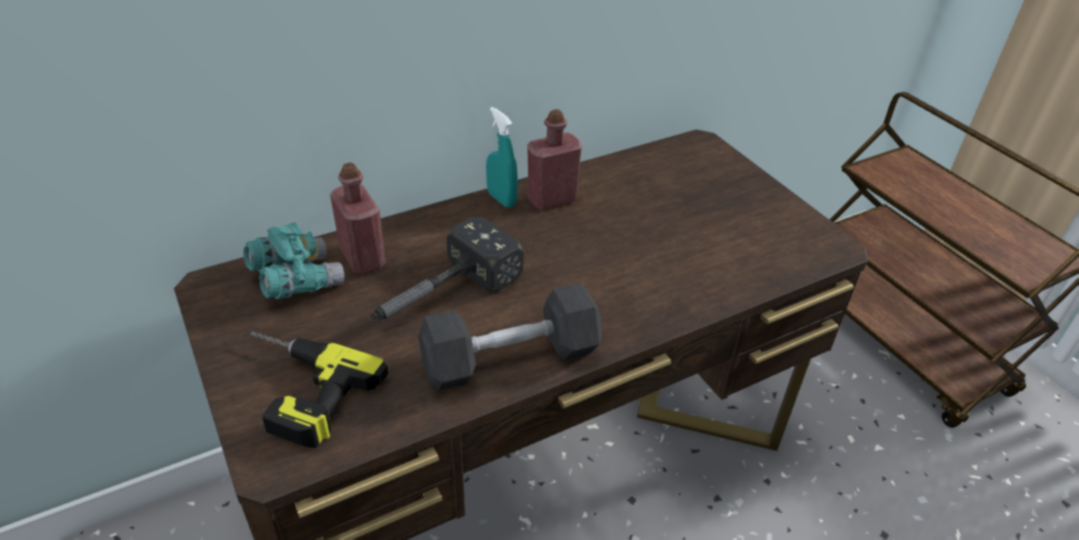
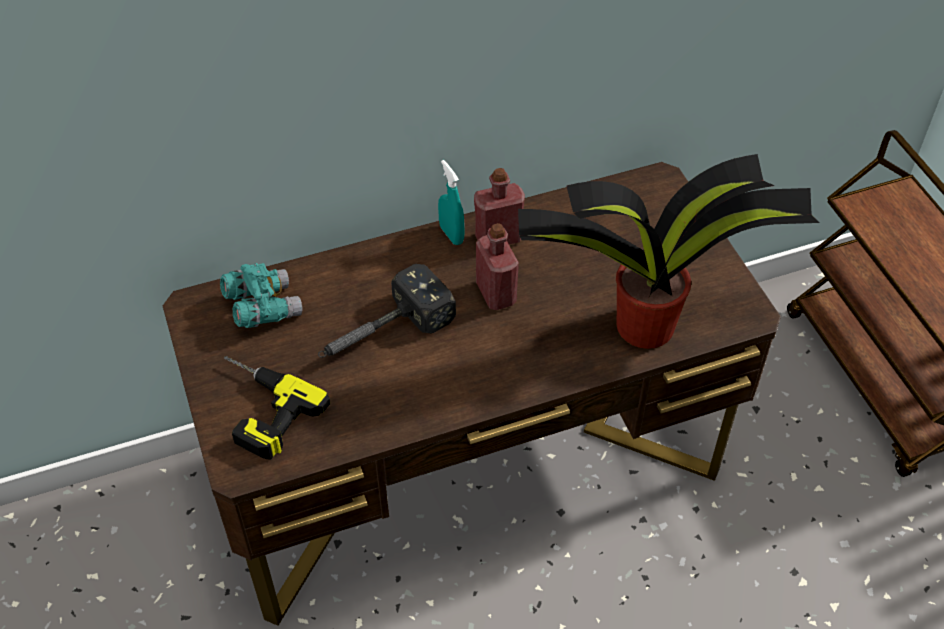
camera: 10 degrees right, 10 degrees up
red bottle [330,162,386,274] -> red bottle moved to [476,223,519,310]
grey dumbbell [418,283,602,391] -> none
none -> potted plant [518,154,819,349]

